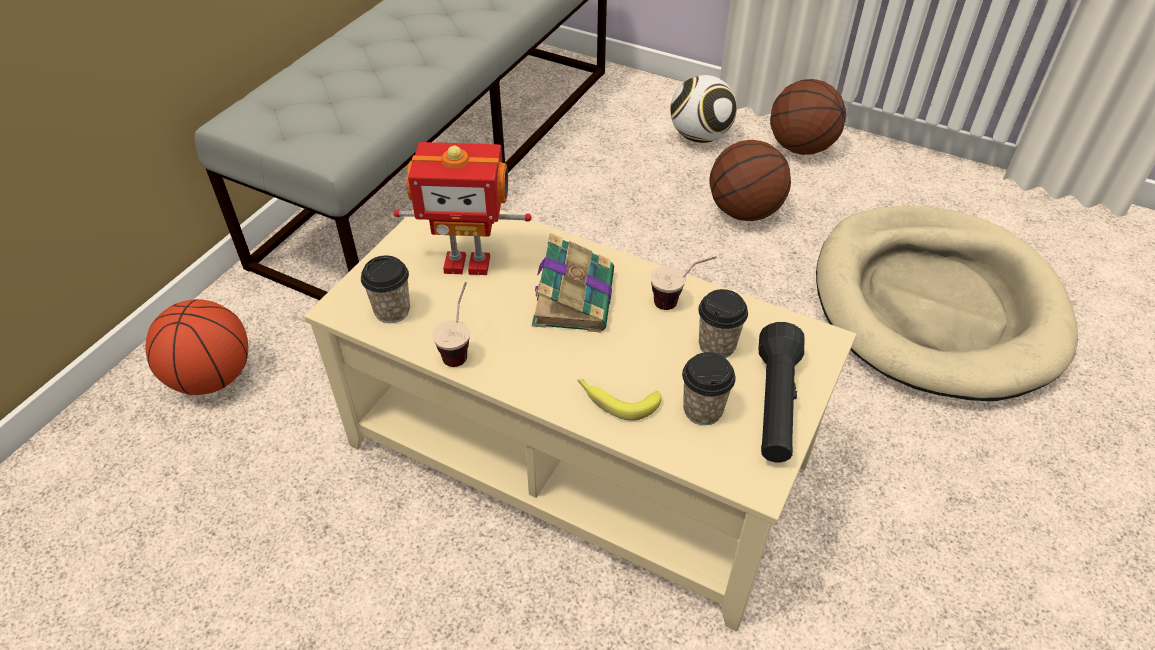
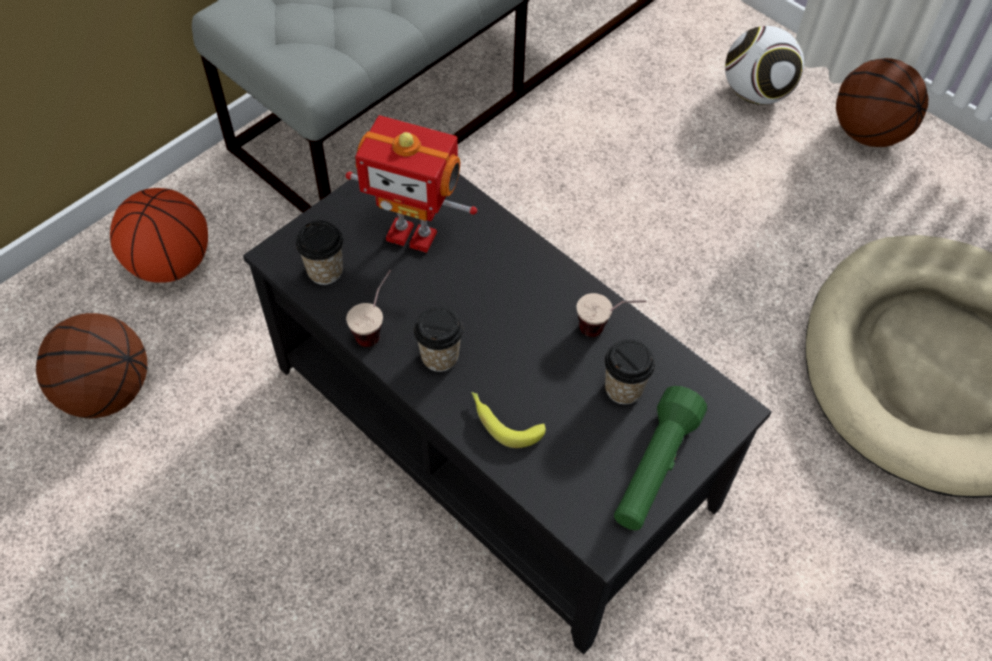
camera: 15 degrees right, 10 degrees up
beige coffee table [304,210,856,631] -> black coffee table [243,174,772,654]
book [532,233,614,333] -> none
cup [682,352,736,425] -> cup moved to [414,307,463,372]
basketball [709,140,791,221] -> basketball moved to [36,313,147,418]
black flashlight [758,322,804,463] -> green flashlight [614,386,707,530]

